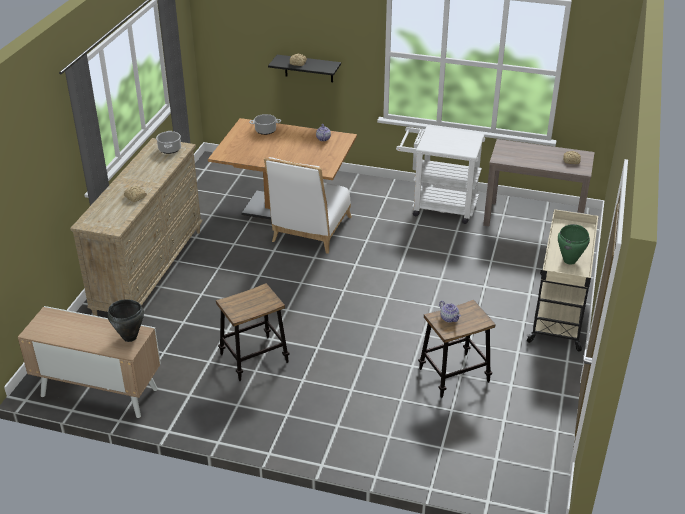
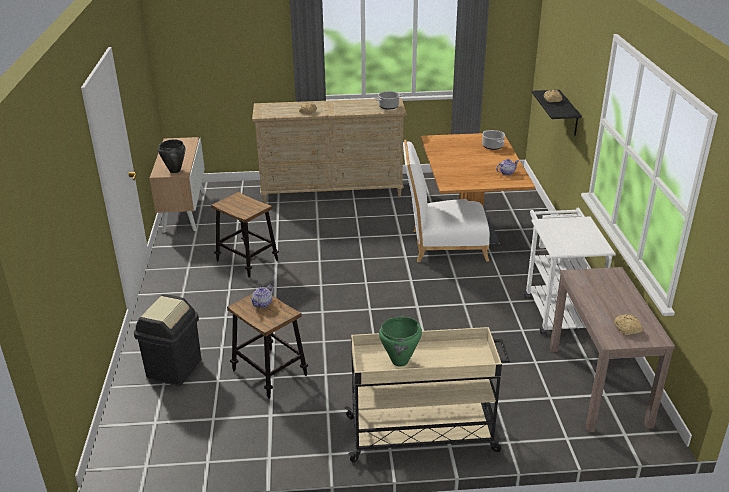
camera: 70 degrees right, 5 degrees down
none -> black trash can [134,294,201,386]

